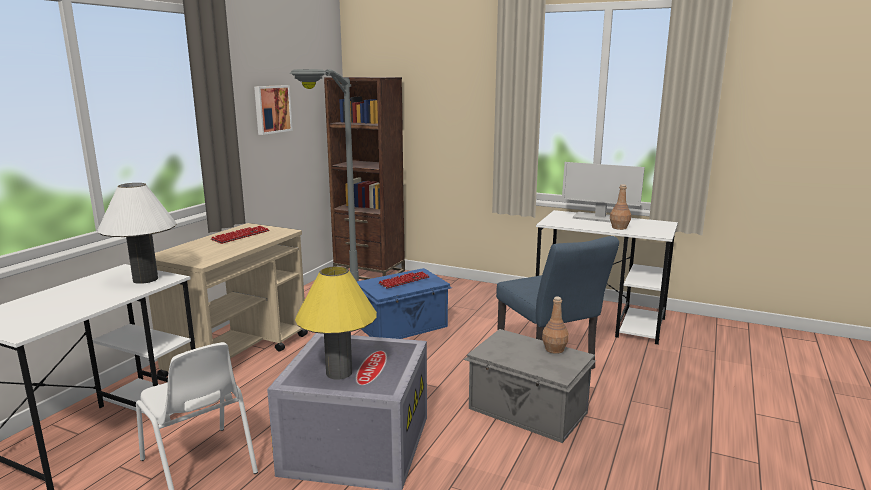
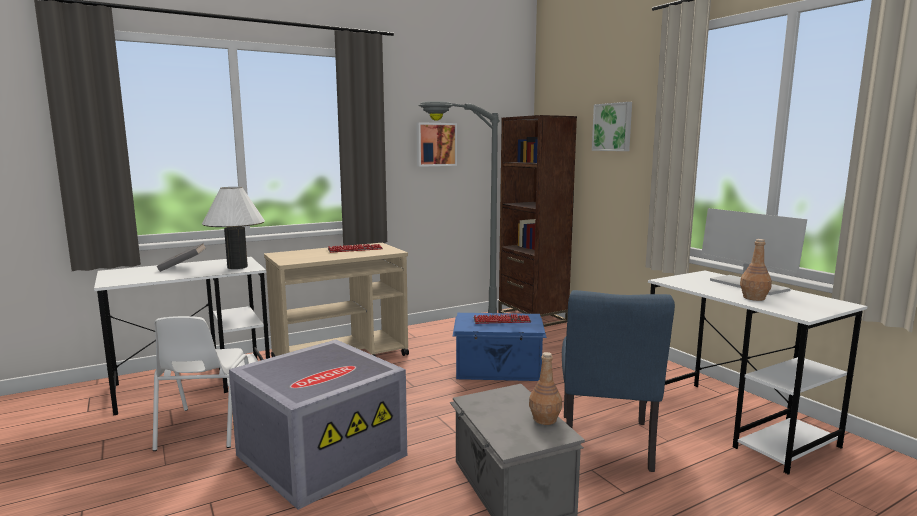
camera: 35 degrees right, 5 degrees down
yellow table lamp [295,266,377,380] -> none
none -> grey book [157,243,206,272]
none -> picture [592,102,632,151]

